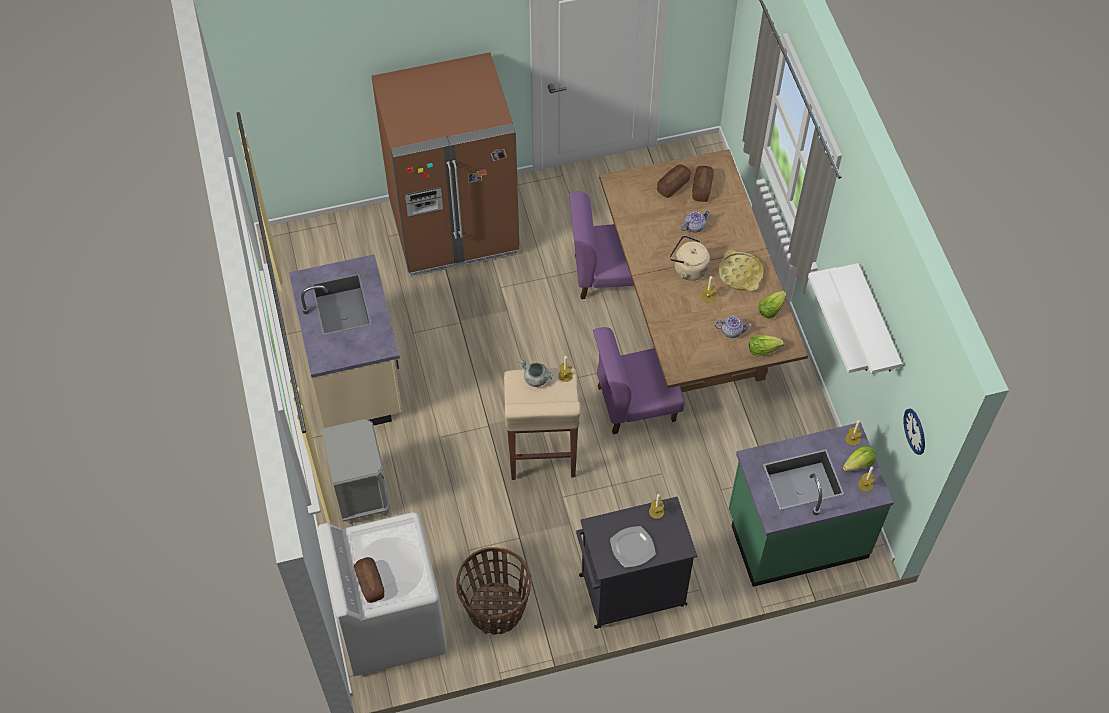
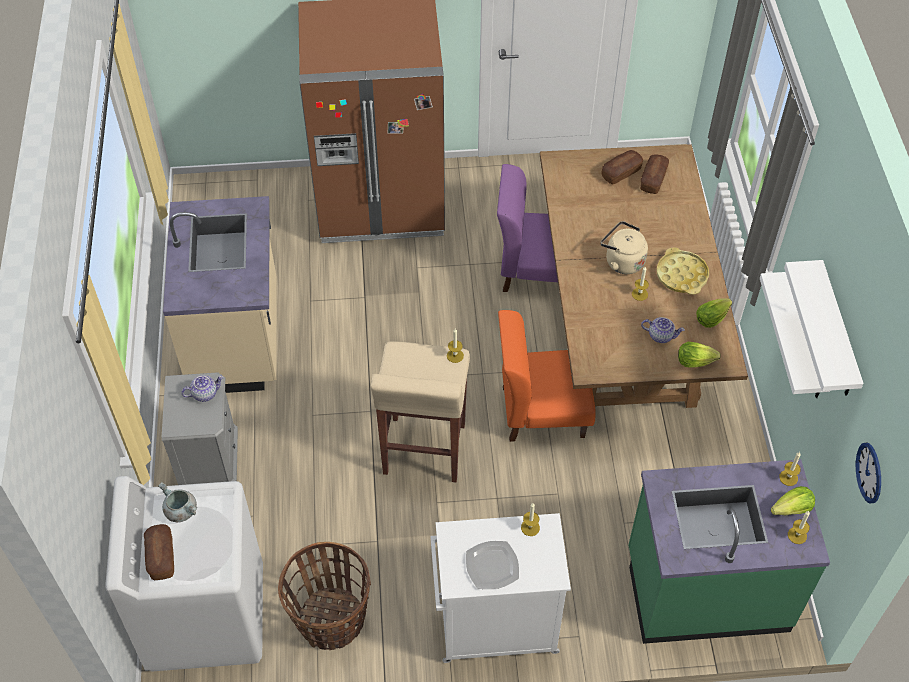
camera: 10 degrees right, 5 degrees down
grey cooking pot [519,359,554,387] -> grey cooking pot moved to [158,482,197,522]
black cabinet [576,497,697,629] -> white cabinet [431,513,571,663]
purple chair [593,327,685,434] -> orange chair [498,310,596,442]
teapot [681,210,710,233] -> teapot moved to [181,375,224,402]

